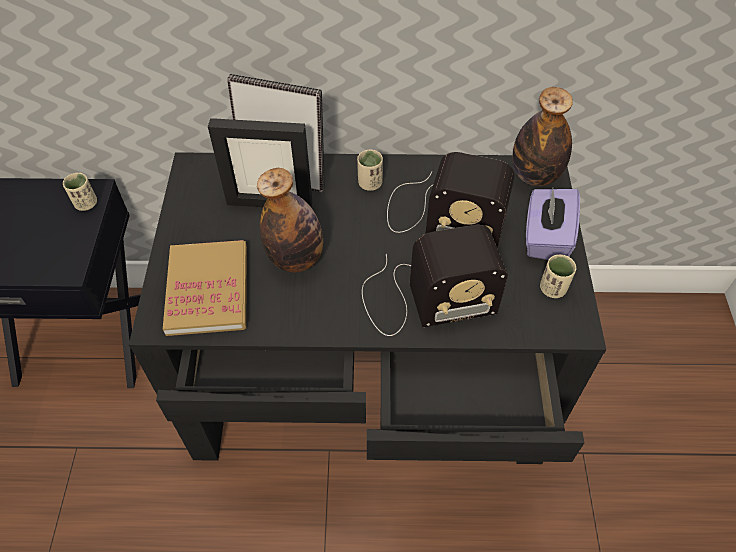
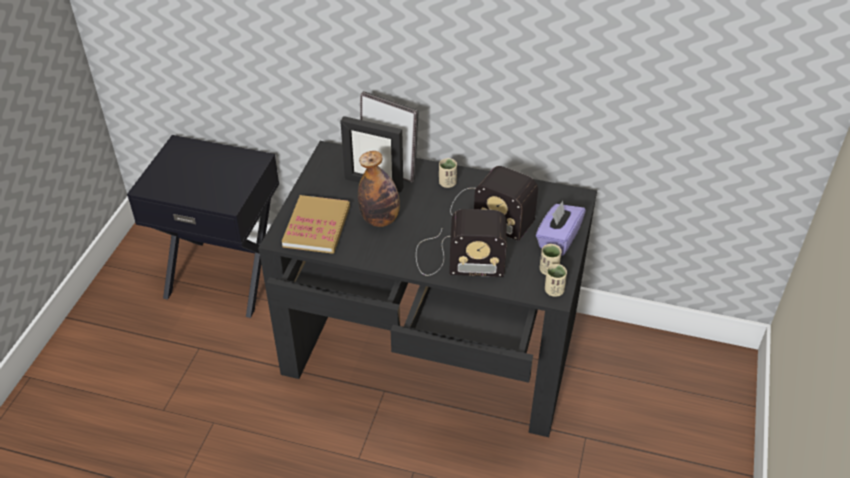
camera: 15 degrees right, 10 degrees down
beige cup [63,173,97,211] -> beige cup moved to [545,264,567,297]
bottle [513,87,573,186] -> none

